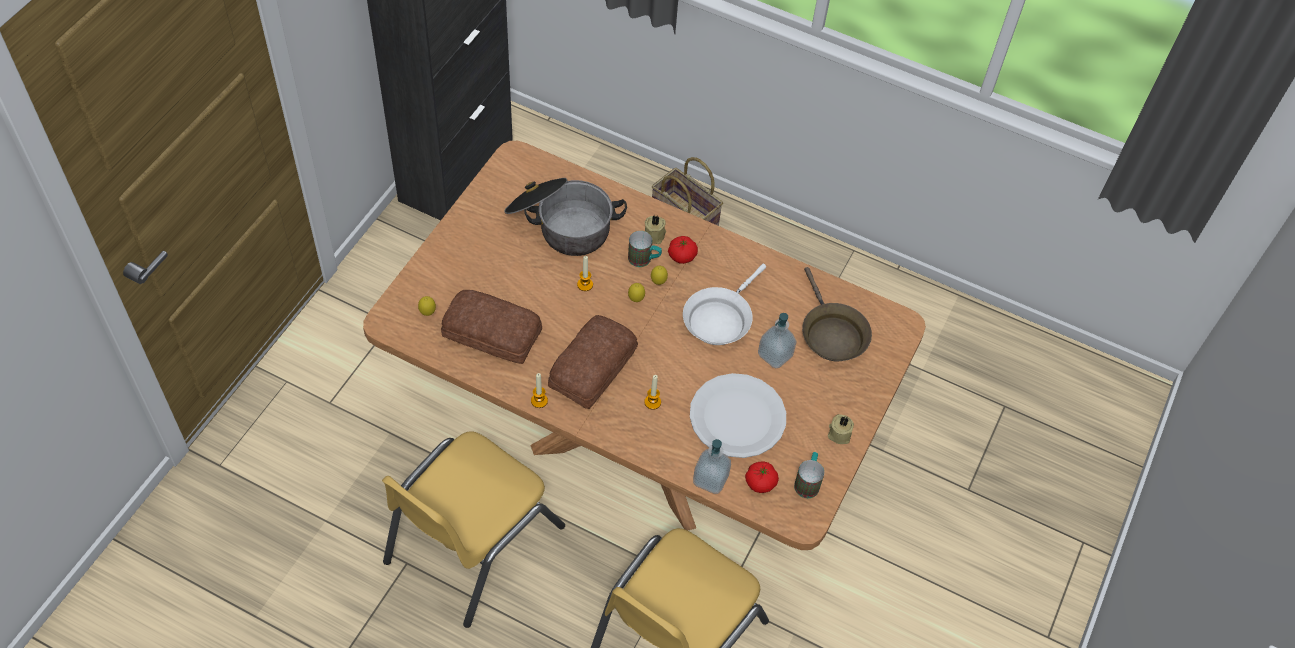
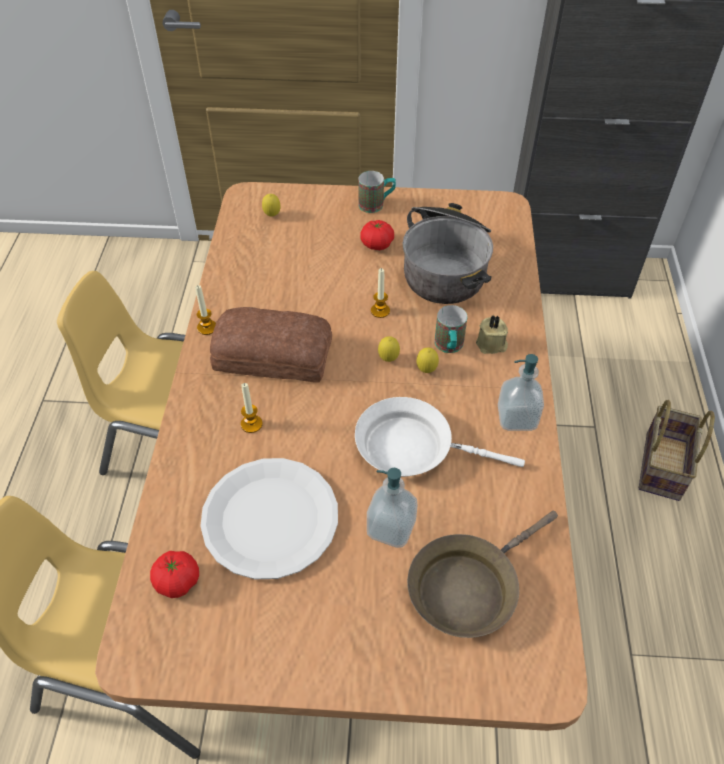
camera: 70 degrees right, 5 degrees down
bread [441,290,542,364] -> none
tomato [668,236,698,264] -> tomato moved to [360,220,394,250]
soap dispenser [693,439,731,494] -> soap dispenser moved to [498,354,544,431]
mug [794,452,824,498] -> mug moved to [358,171,396,213]
beige candle [828,414,854,444] -> none

